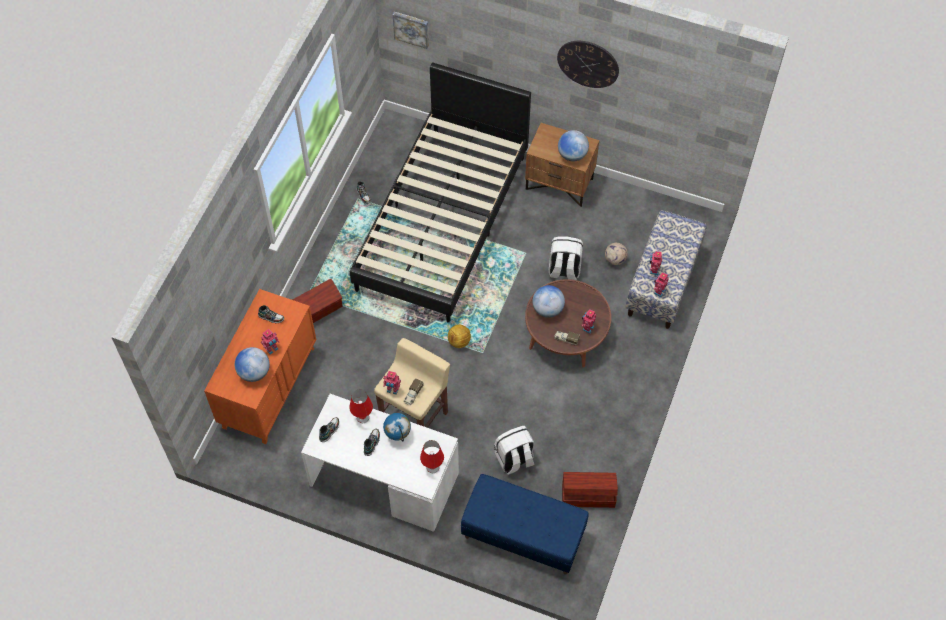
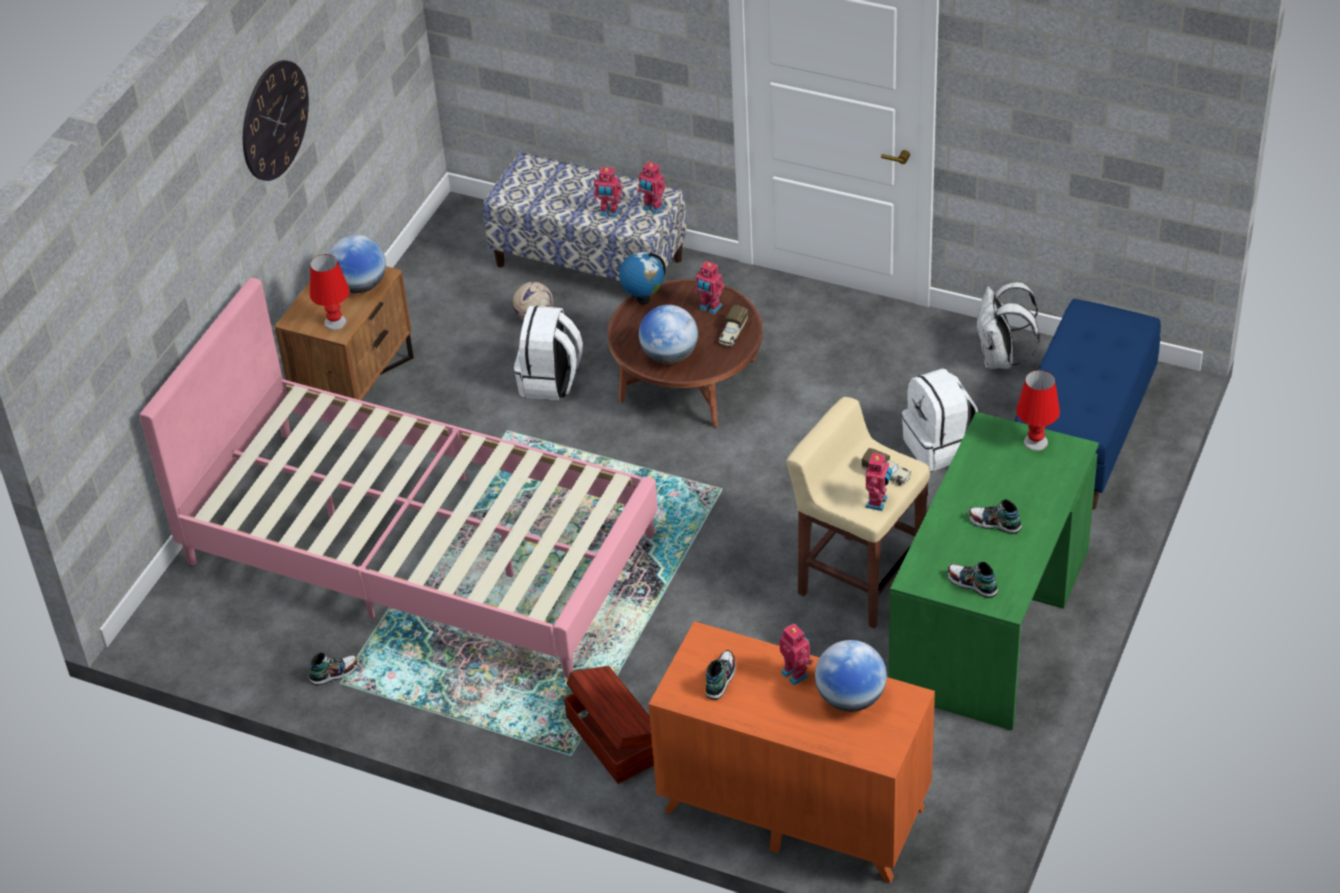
camera: 85 degrees left, 15 degrees down
white desk [301,394,459,532] -> green desk [889,412,1099,730]
red table lamp [349,390,373,423] -> red table lamp moved to [310,254,350,330]
black bed [350,62,531,322] -> pink bed [140,278,658,678]
globe [383,413,411,441] -> globe moved to [619,252,666,304]
picture [393,12,429,49] -> none
football [448,325,471,348] -> none
brown storage box [562,472,618,508] -> white backpack [976,282,1040,369]

